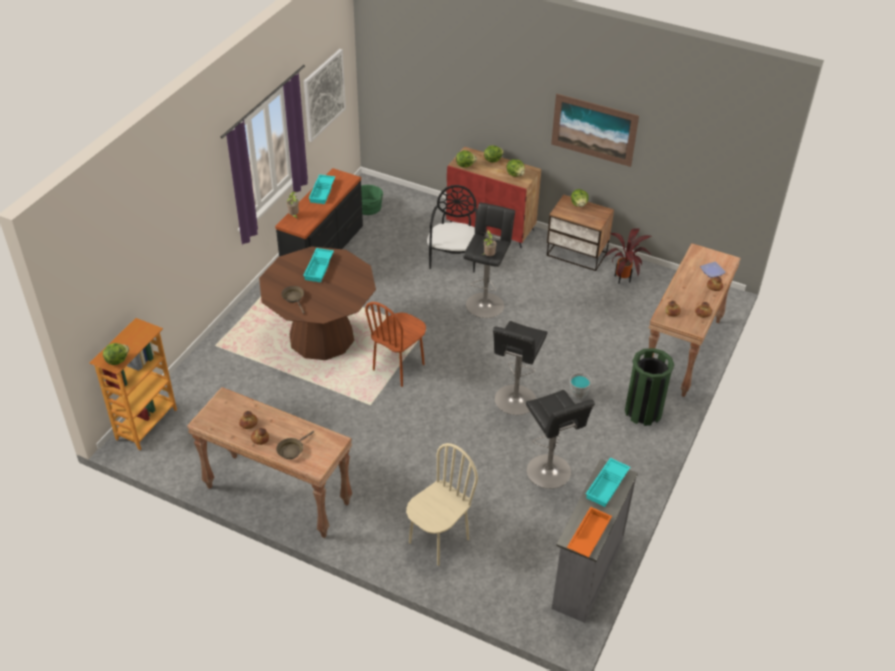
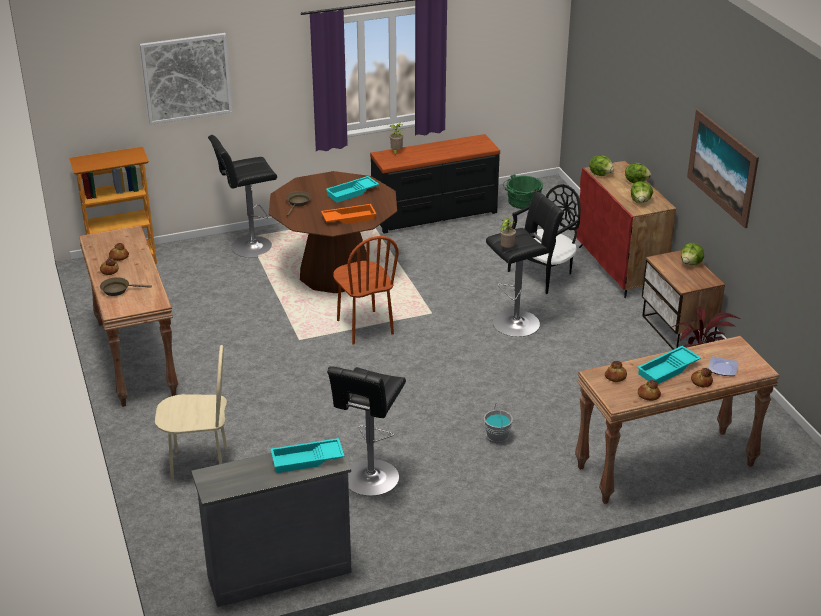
camera: 45 degrees right, 10 degrees down
lettuce [103,343,129,365] -> none
picture [304,49,346,142] -> picture moved to [140,33,232,125]
turquoise tray [309,174,335,204] -> turquoise tray moved to [637,346,701,384]
brown chair [365,302,426,387] -> brown chair turned 105 degrees counterclockwise [333,236,399,345]
black stool [493,321,548,415] -> black stool moved to [208,135,277,258]
orange tray [567,507,612,557] -> orange tray moved to [321,204,376,224]
green trash can [625,348,674,426] -> none

